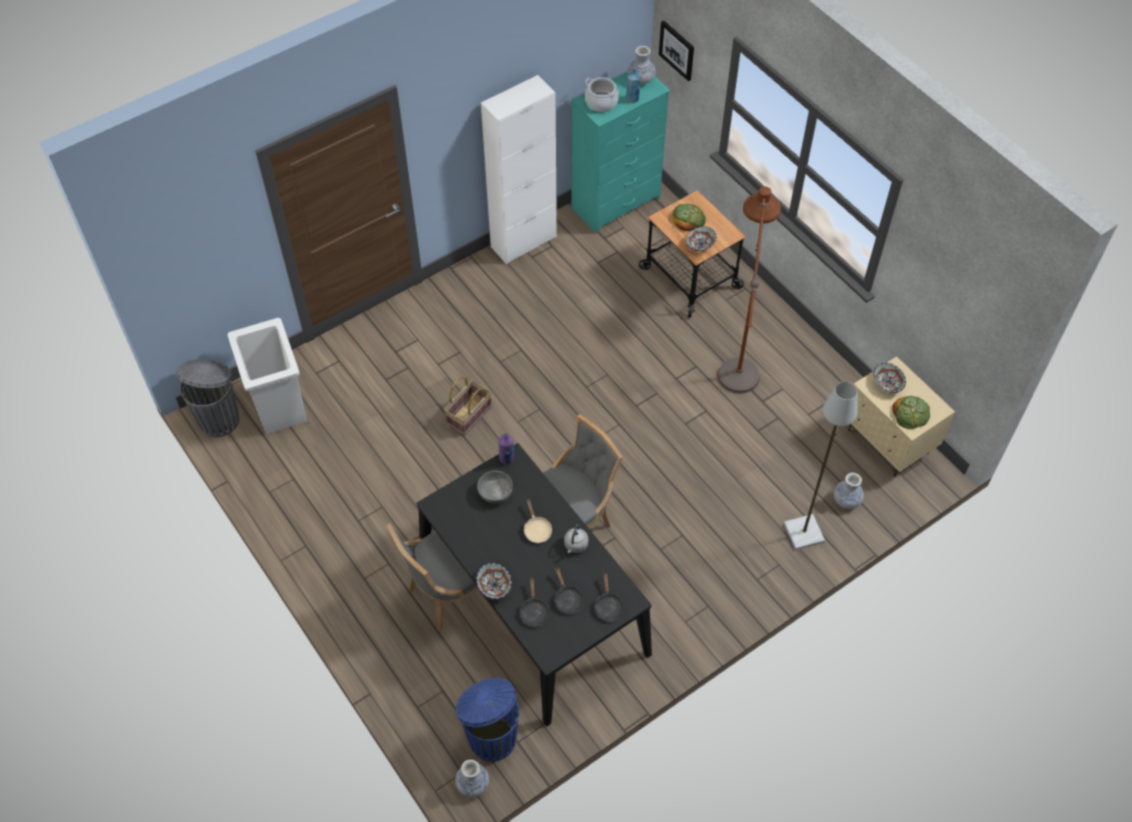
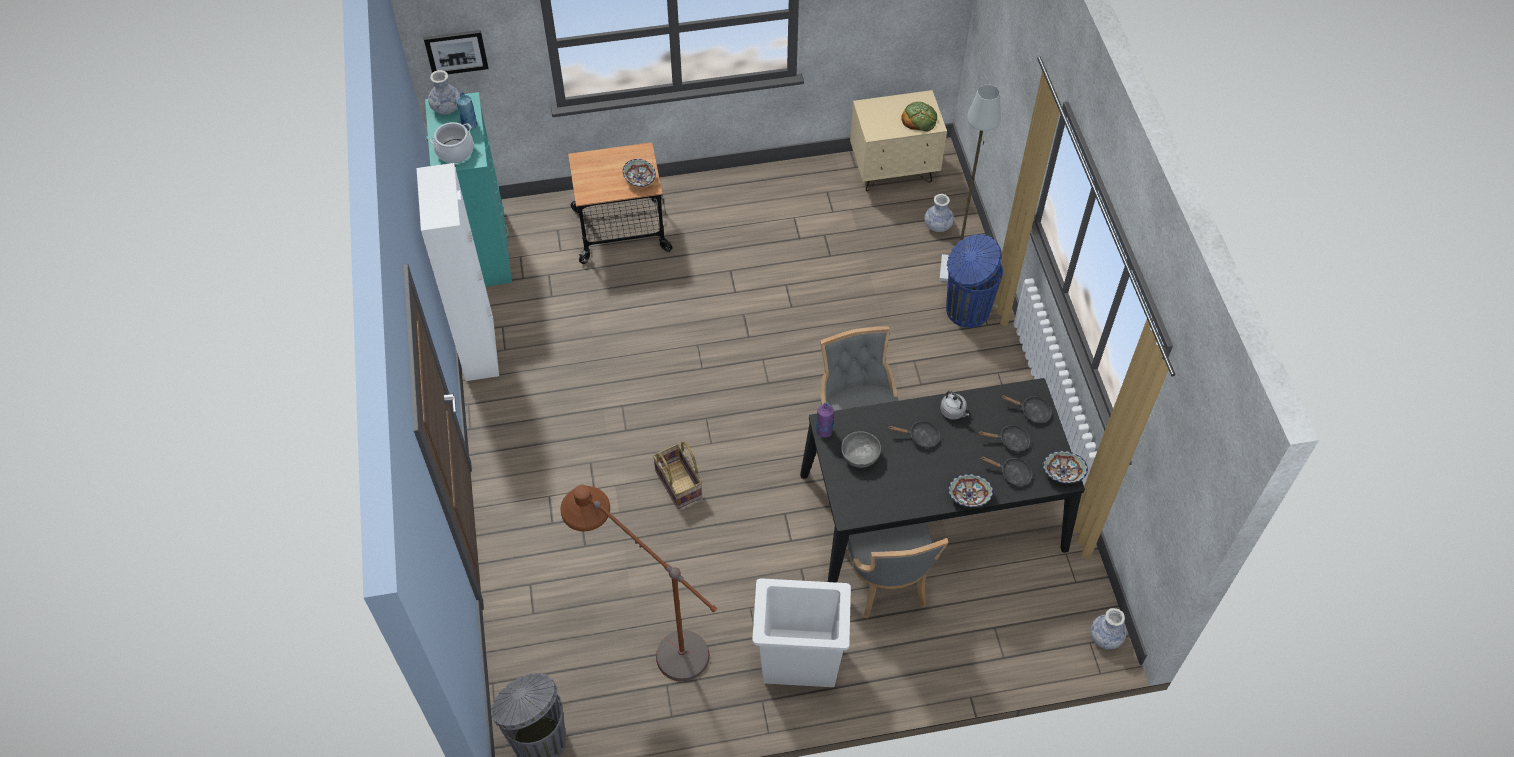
camera: 65 degrees left, 0 degrees up
white trash can [228,318,307,434] -> white trash can moved to [752,578,851,687]
blue trash can [456,678,519,762] -> blue trash can moved to [946,234,1003,328]
beige frying pan [524,499,552,543] -> black frying pan [888,421,940,448]
bread [673,204,706,231] -> none
brown floor lamp [718,186,781,394] -> brown floor lamp moved to [561,485,717,681]
bowl [874,363,906,393] -> bowl moved to [1042,451,1088,483]

